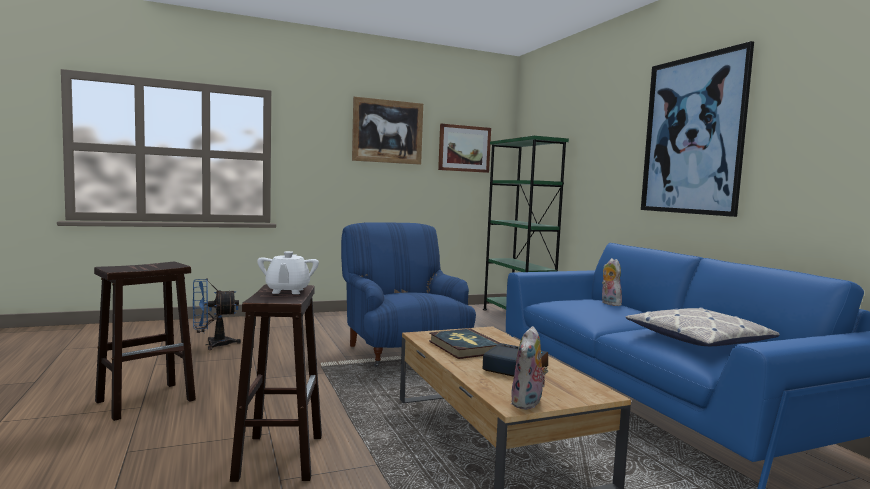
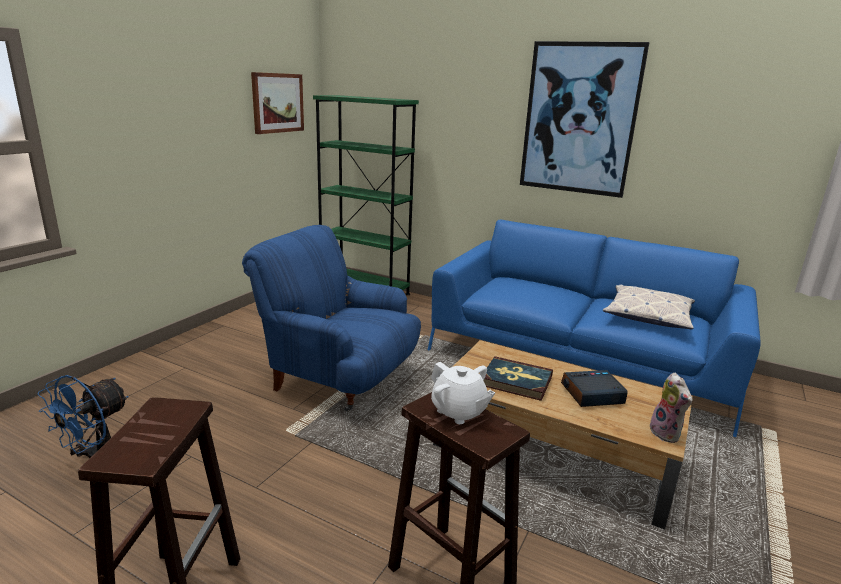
camera: 40 degrees left, 15 degrees up
picture [352,97,423,165] -> none
plush toy [602,258,622,306] -> none

